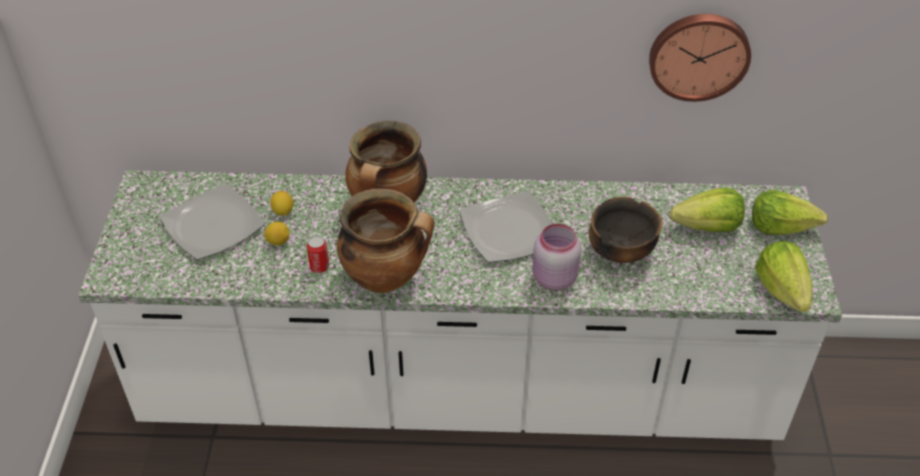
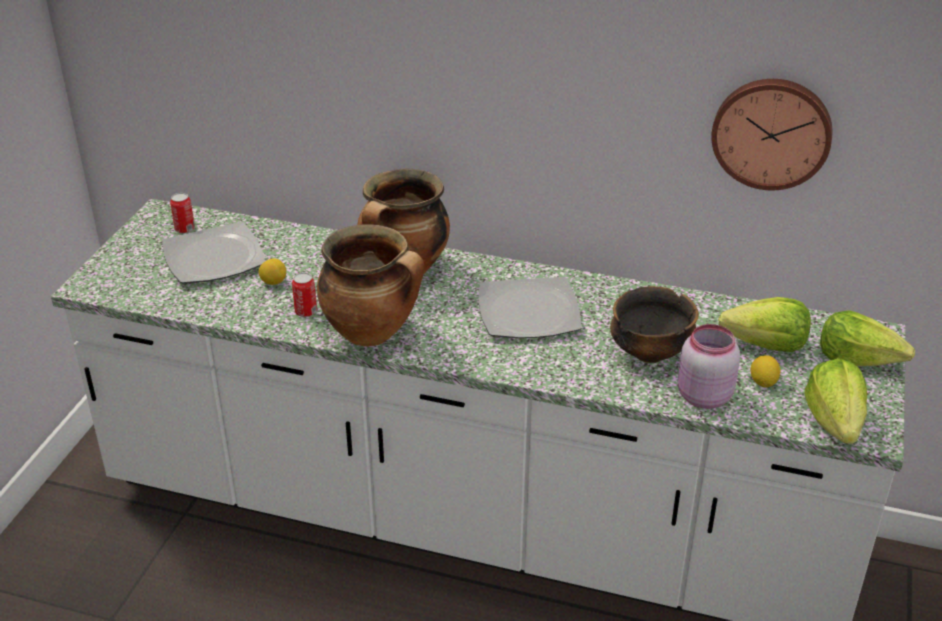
camera: 15 degrees right, 10 degrees down
lemon [270,191,293,216] -> lemon moved to [751,355,781,387]
pink jar [532,223,581,290] -> pink jar moved to [678,324,740,409]
none -> can [170,193,195,234]

